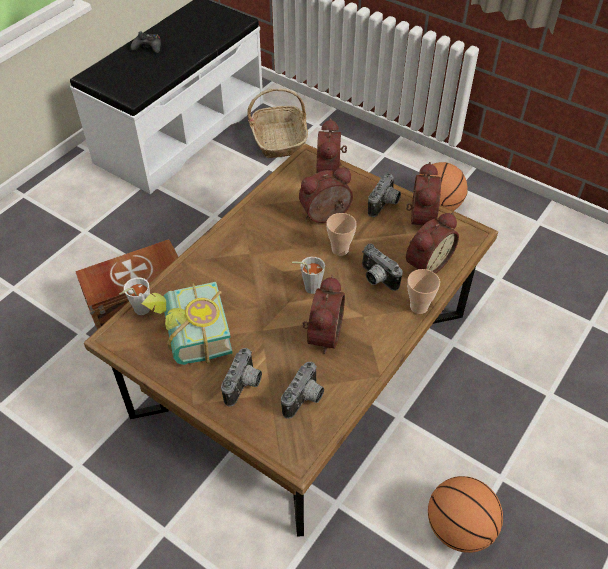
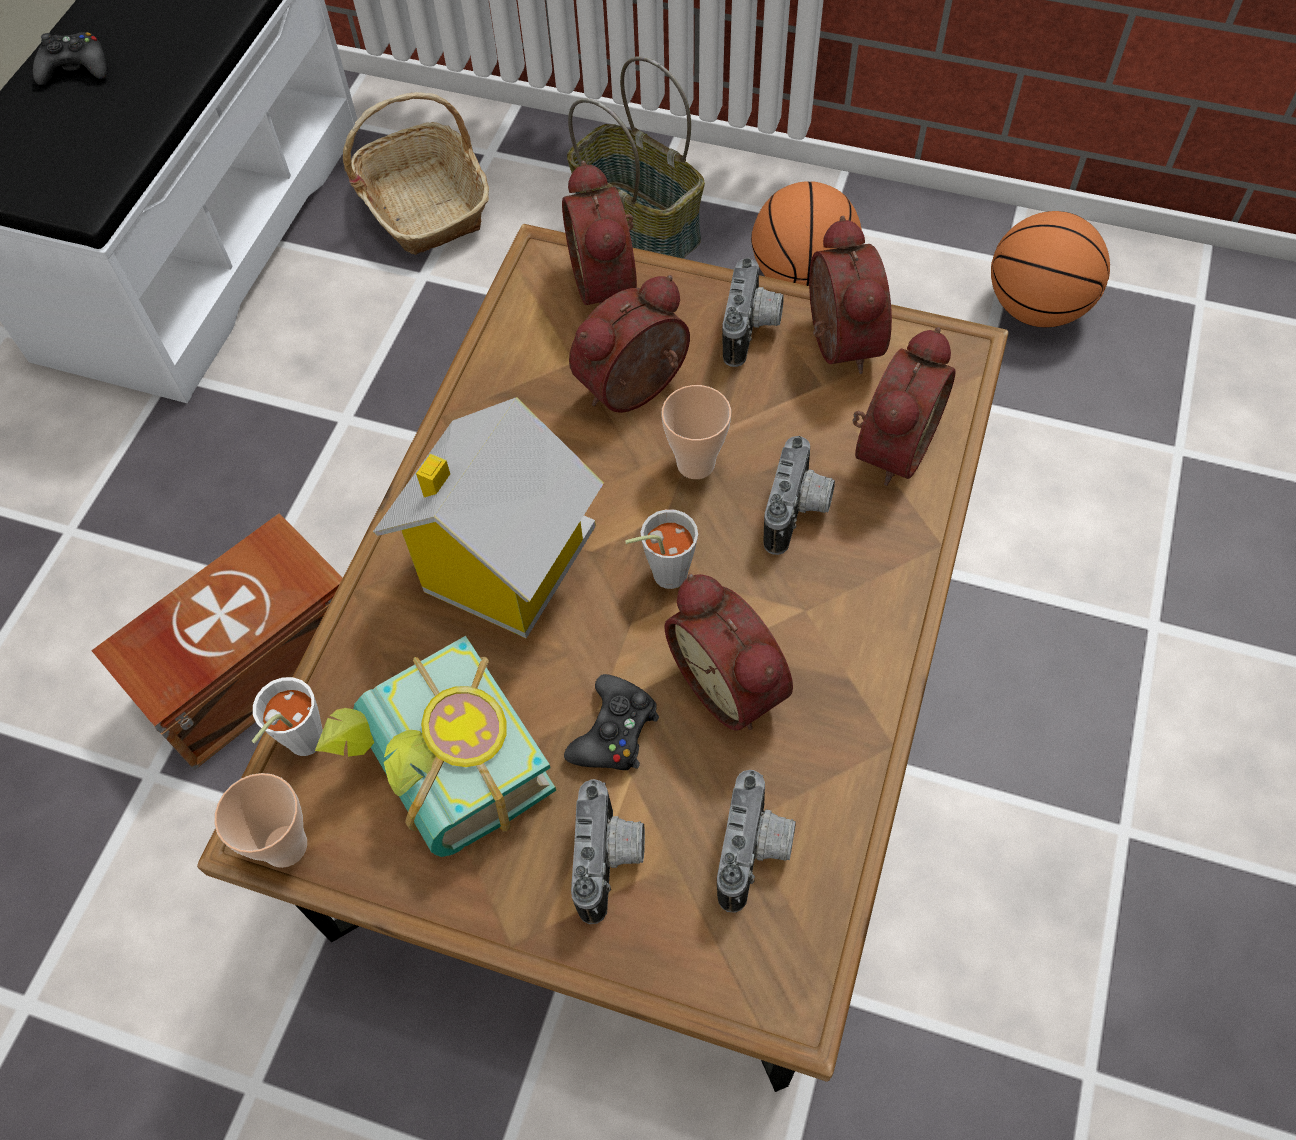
camera: 15 degrees left, 10 degrees up
alarm clock [302,276,345,354] -> alarm clock turned 150 degrees clockwise [664,574,793,731]
camera [362,243,403,291] -> camera turned 105 degrees counterclockwise [763,436,835,555]
cup [407,269,440,314] -> cup moved to [214,773,307,868]
basketball [428,476,503,553] -> basketball moved to [991,211,1110,327]
none -> toy house [373,397,604,638]
none -> black game controller [564,674,659,770]
none -> basket [567,57,705,259]

